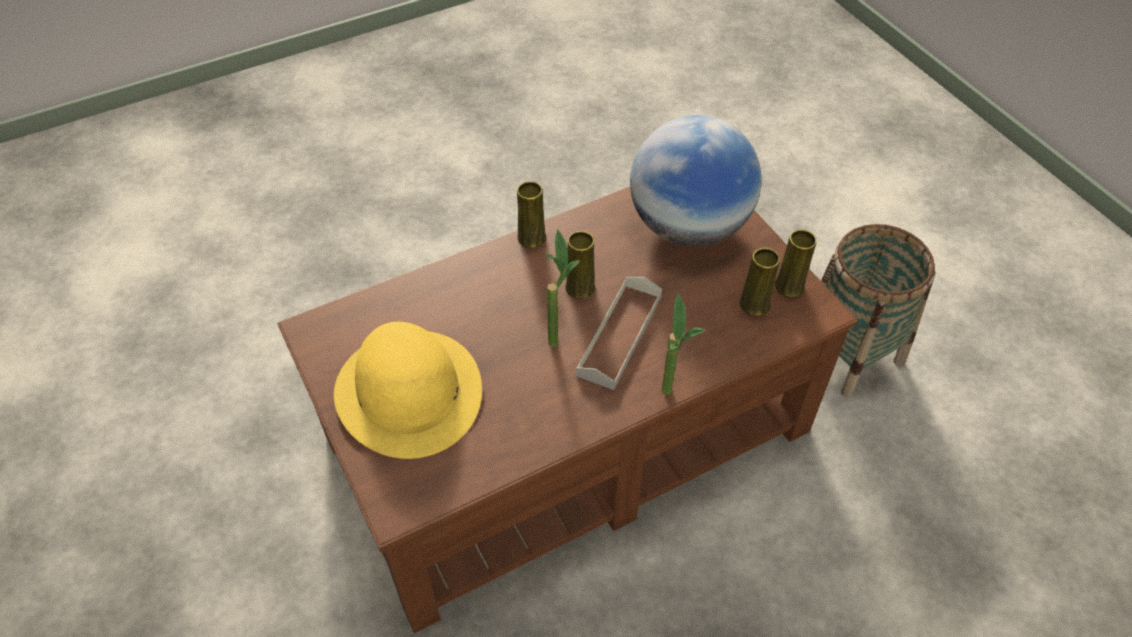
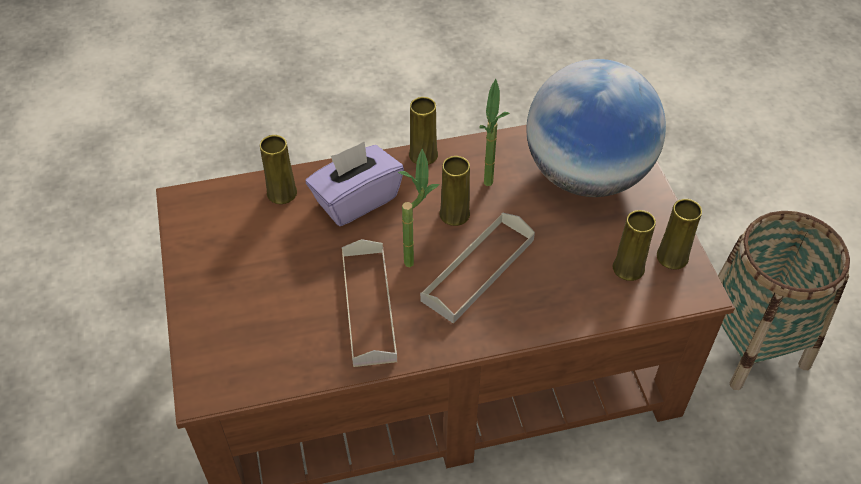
camera: 15 degrees right, 0 degrees up
yellow hat [334,322,482,459] -> none
potted plant [662,293,706,395] -> potted plant moved to [479,79,510,186]
none -> yellow vase [260,135,297,204]
none -> purple tissue box [306,142,404,226]
none -> grey tray [342,239,397,367]

